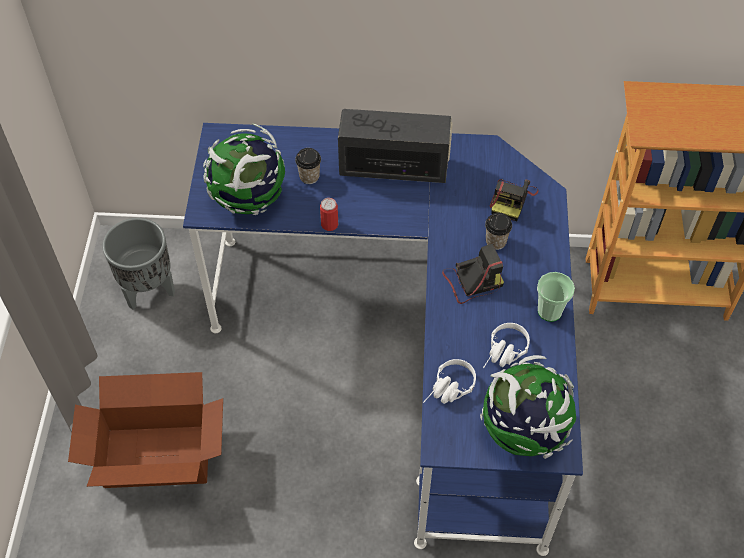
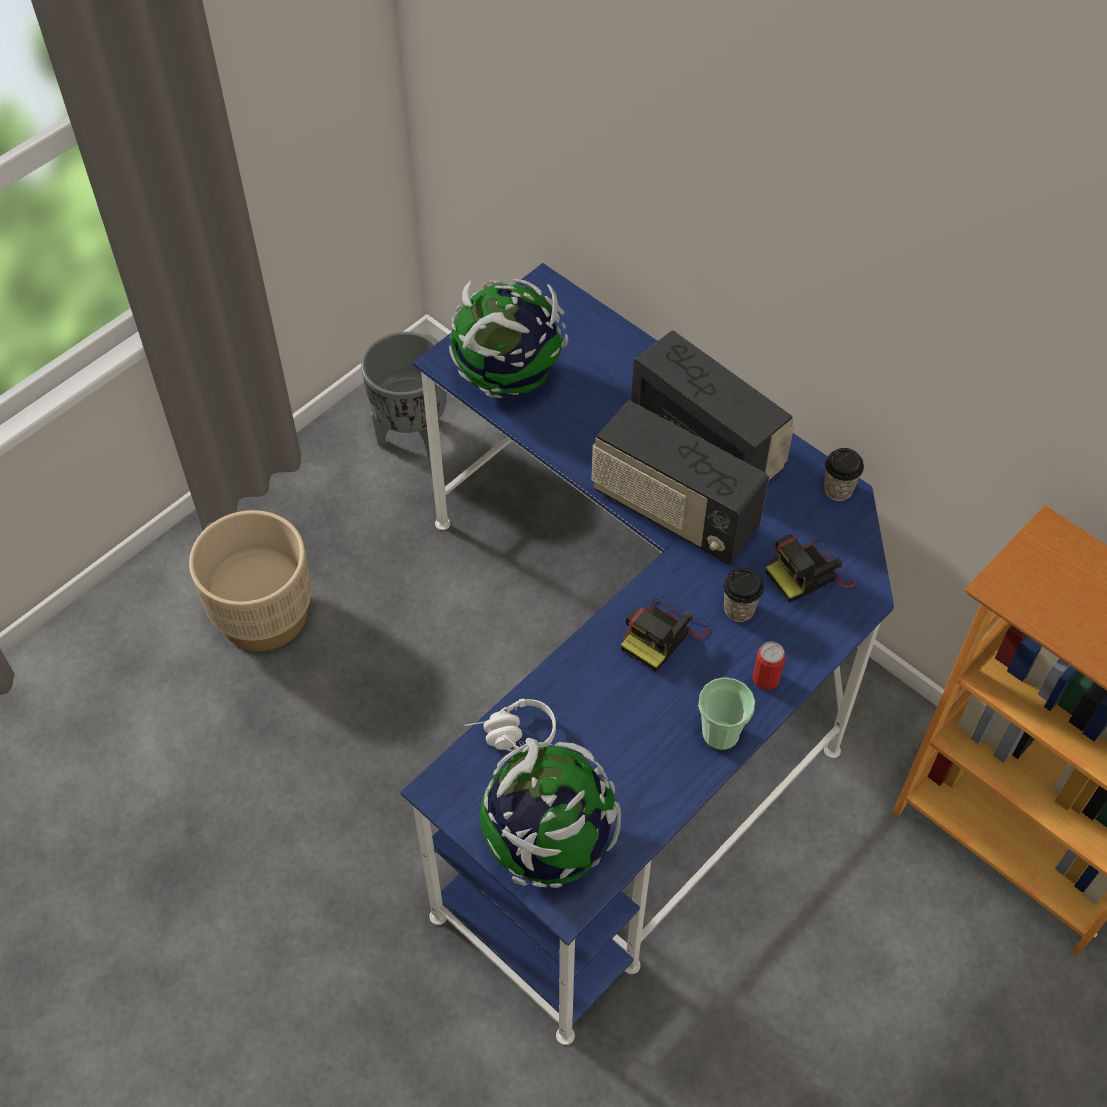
camera: 40 degrees right, 0 degrees up
cardboard box [68,372,223,488] -> beige planter [189,510,312,651]
cup [295,148,321,184] -> cup moved to [824,448,864,501]
can [320,198,338,231] -> can moved to [753,642,786,690]
camera [442,244,504,304] -> camera turned 105 degrees clockwise [621,599,709,672]
white headphones [483,323,530,368] -> none
none -> radio [591,400,769,565]

